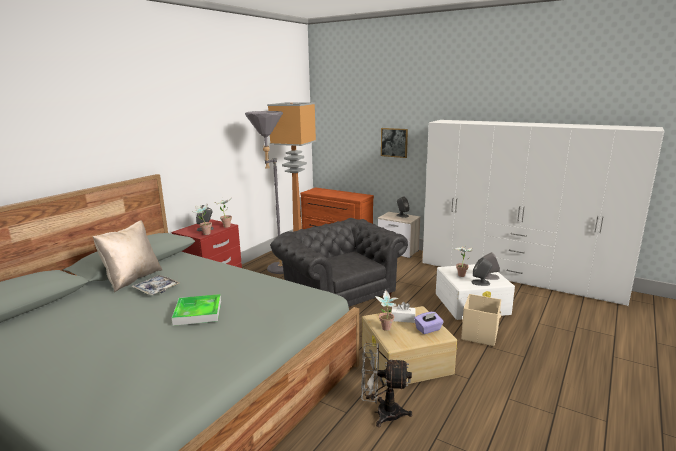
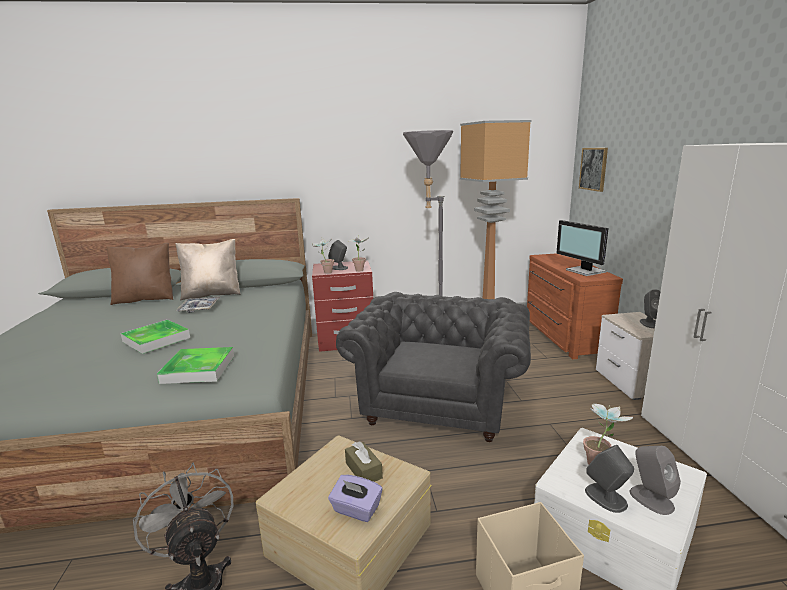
camera: 50 degrees right, 0 degrees up
potted plant [375,290,399,331] -> none
picture [381,128,408,158] -> picture moved to [579,148,608,192]
white tissue box [391,302,416,323] -> brown tissue box [345,441,383,482]
none -> brown pillow [106,243,173,305]
none -> tray [157,347,234,384]
none -> monitor [556,220,608,276]

